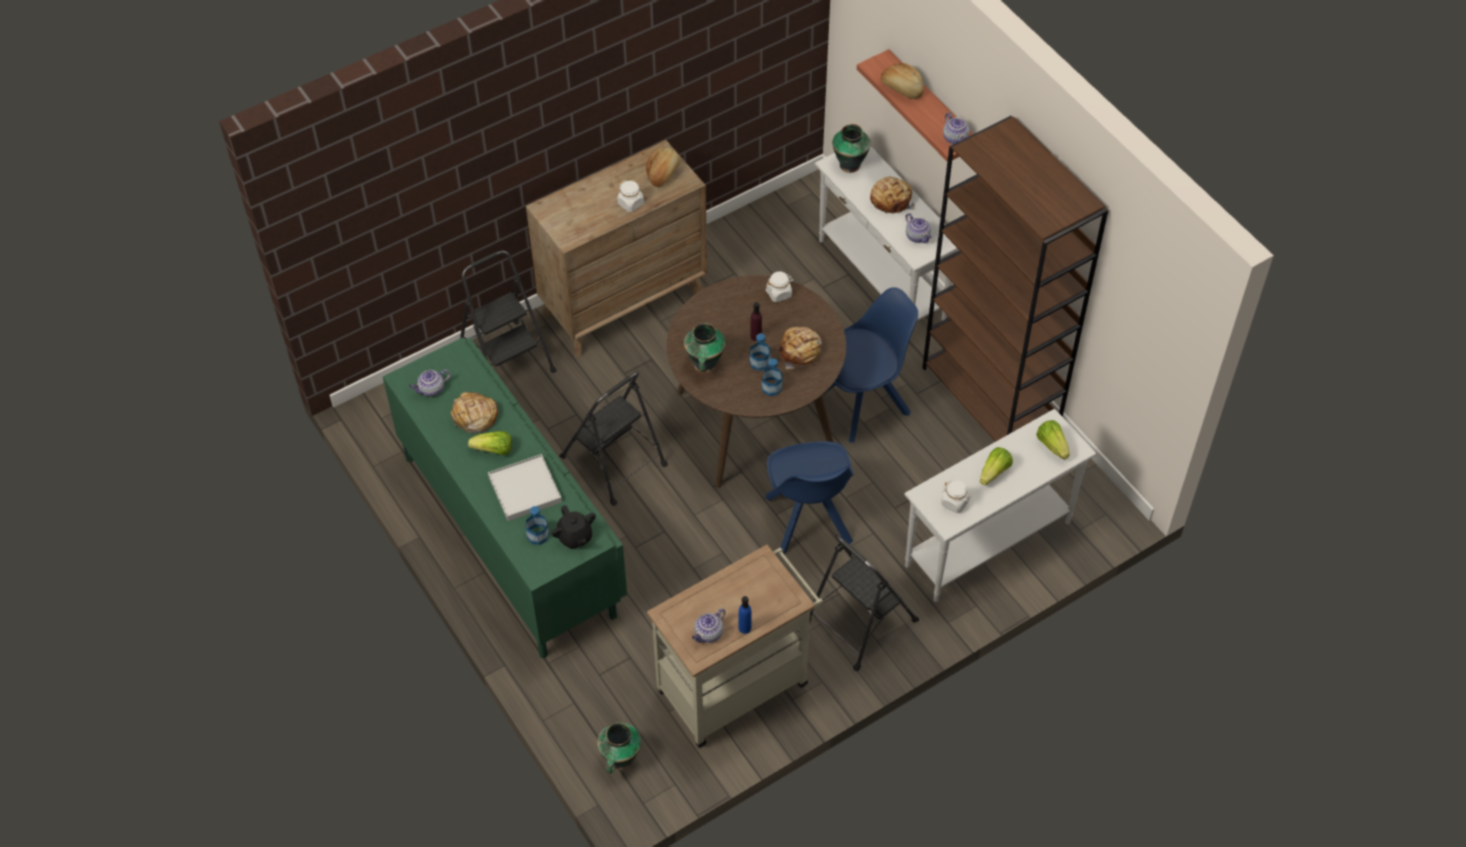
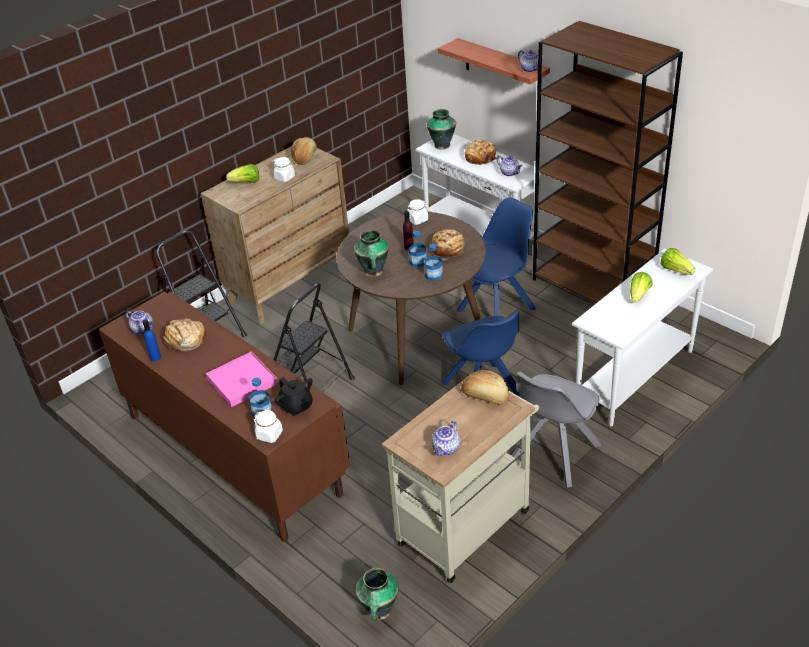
camera: 10 degrees left, 15 degrees down
green cabinet [383,337,627,658] -> brown cabinet [99,291,350,542]
teapot [409,369,451,397] -> teapot turned 105 degrees counterclockwise [126,311,153,335]
lettuce [468,431,512,455] -> lettuce moved to [226,164,259,183]
white tray [488,454,562,521] -> pink tray [206,352,278,407]
blue bottle [739,596,751,634] -> blue bottle moved to [142,319,161,361]
black step ladder [810,534,919,671] -> grey chair [511,372,601,488]
bread [881,63,924,99] -> bread moved to [461,370,509,404]
white jar [941,480,971,513] -> white jar moved to [254,410,283,443]

